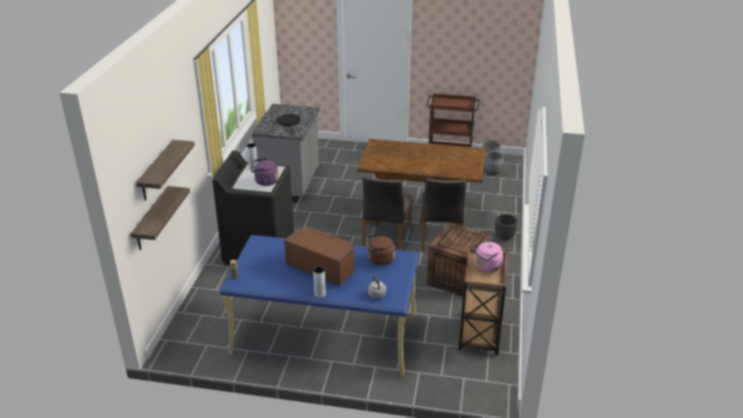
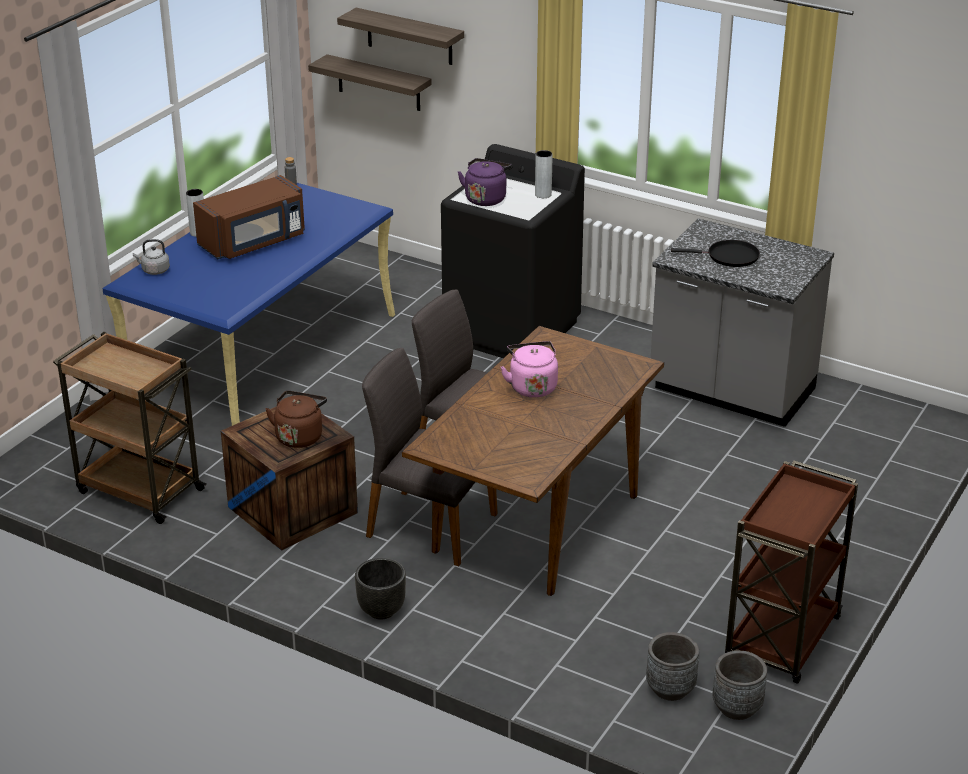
camera: 110 degrees right, 0 degrees up
brown kettle [366,234,395,266] -> brown kettle moved to [265,391,327,448]
pink kettle [471,241,503,272] -> pink kettle moved to [501,341,558,398]

